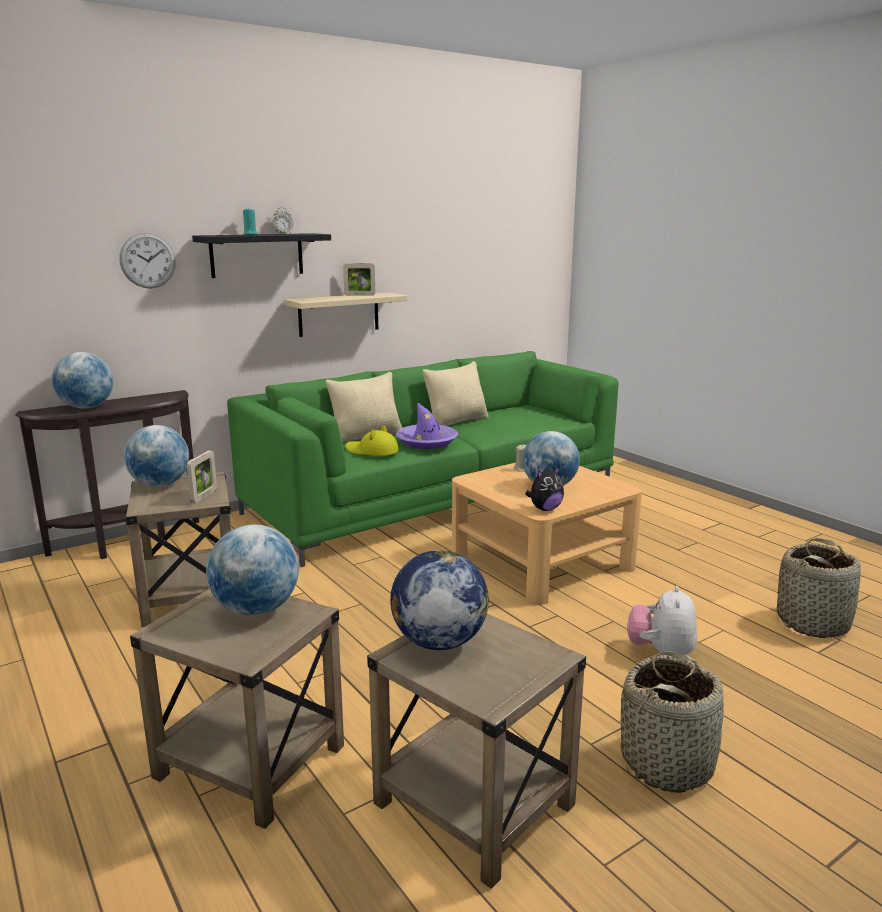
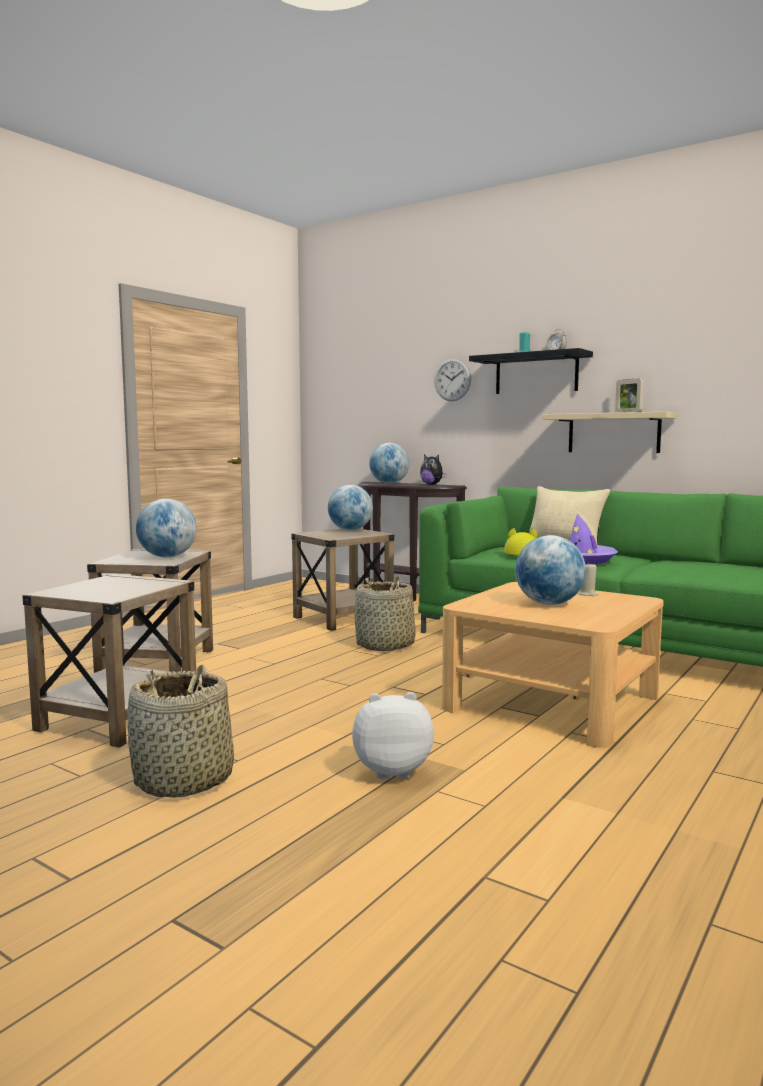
camera: 70 degrees right, 10 degrees down
picture frame [187,451,217,503] -> none
globe [390,550,489,650] -> none
beige pillow [422,361,488,426] -> none
plush toy [525,466,564,511] -> plush toy moved to [420,455,447,485]
basket [777,538,861,638] -> basket moved to [355,576,416,651]

